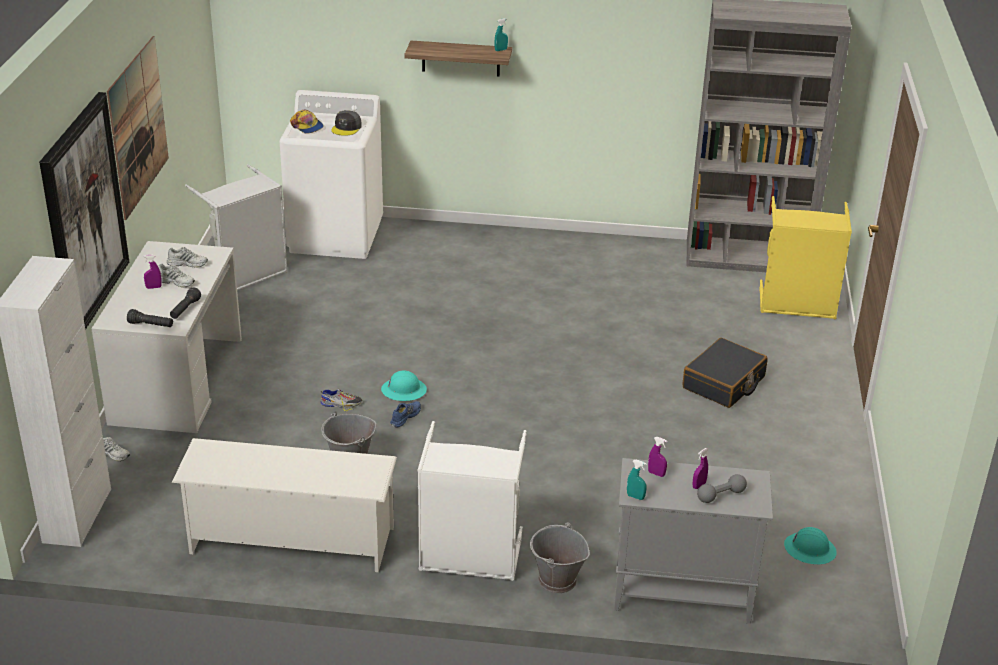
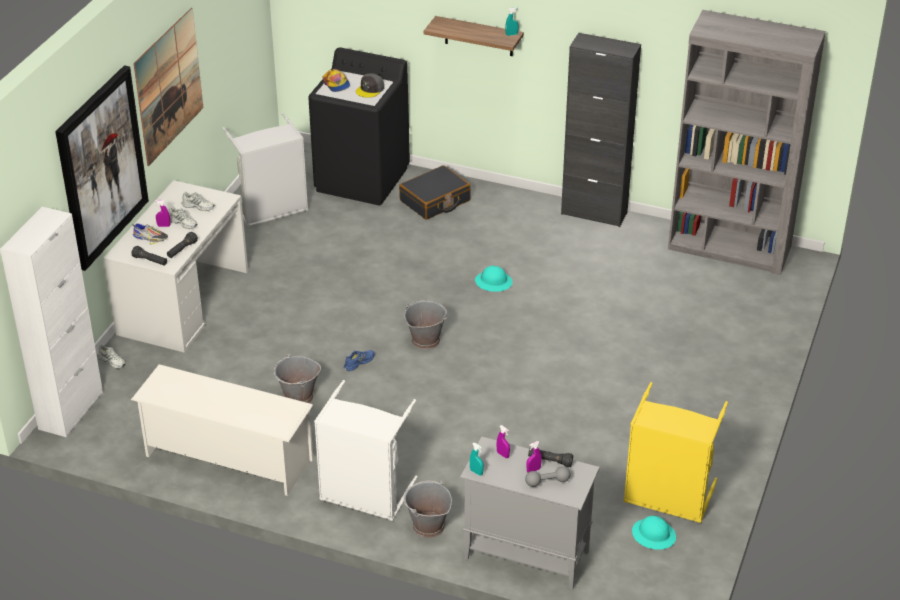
camera: 15 degrees right, 5 degrees up
white washing machine [279,90,383,259] -> black washing machine [308,47,410,205]
shoe [320,389,362,411] -> shoe moved to [133,224,168,245]
turquoise hard hat [381,371,427,401] -> turquoise hard hat moved to [475,266,513,292]
black suitcase [683,338,767,408] -> black suitcase moved to [399,165,471,220]
yellow laundry basket [759,196,852,319] -> yellow laundry basket moved to [623,382,728,523]
none -> grey bucket [405,301,447,350]
none -> black flashlight [528,448,573,467]
none -> black cabinet [561,33,641,227]

